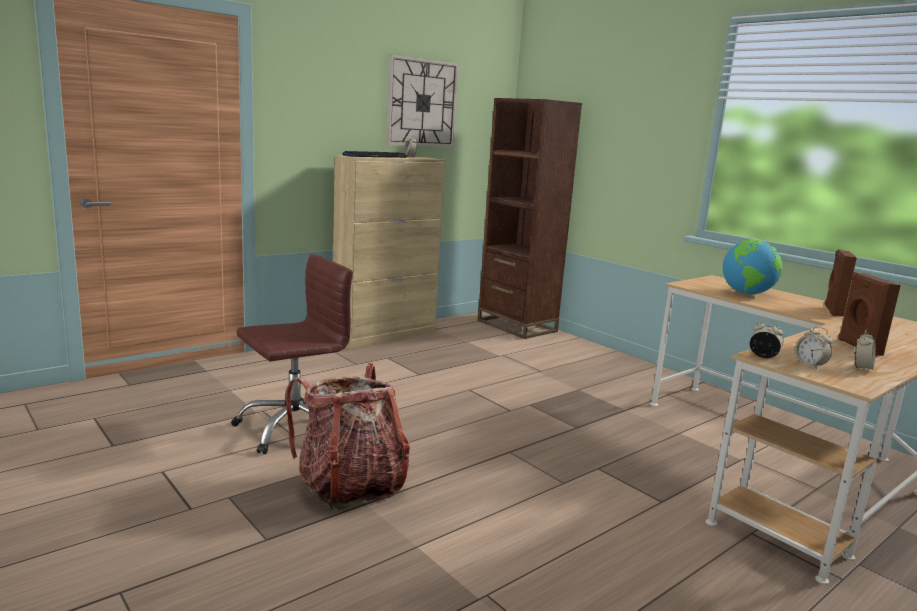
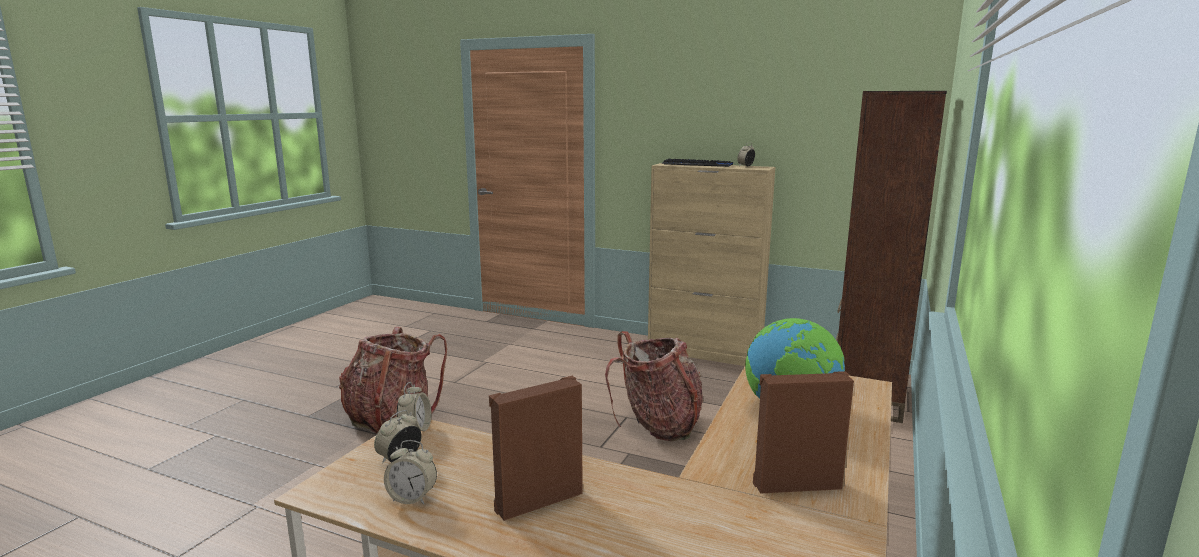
camera: 65 degrees right, 0 degrees up
brown office chair [231,254,353,454] -> none
wall clock [386,54,459,147] -> none
none -> backpack [605,331,703,442]

